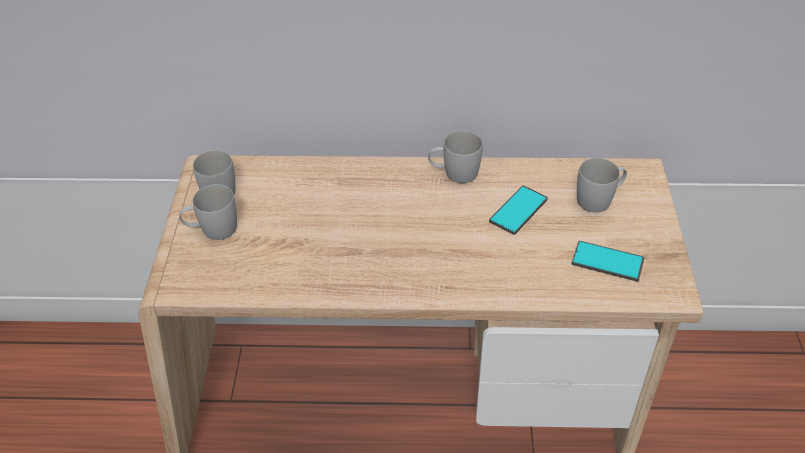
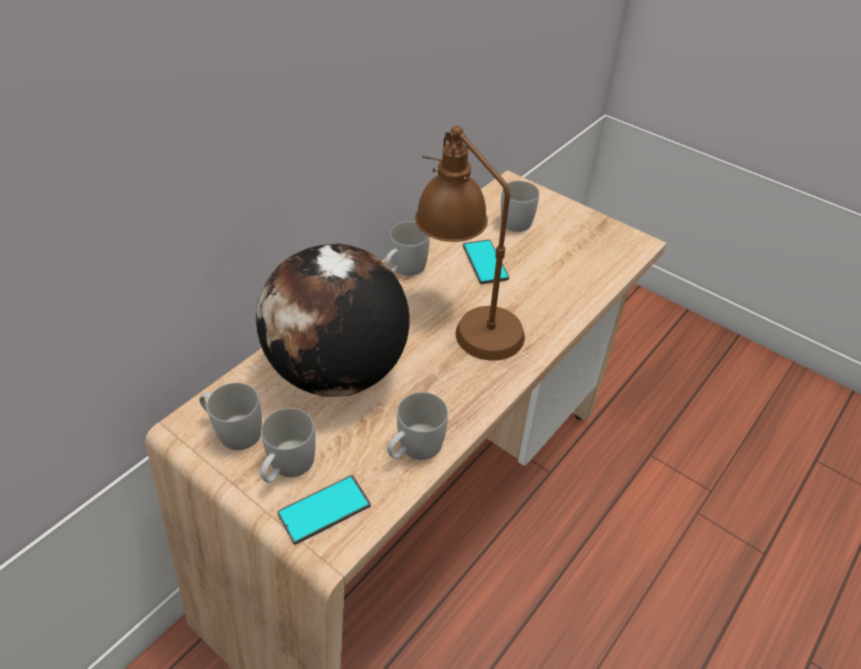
camera: 55 degrees left, 0 degrees up
phone [572,241,644,282] -> phone moved to [278,475,371,545]
none -> globe [256,244,410,397]
none -> white mug [387,392,448,460]
none -> brown table lamp [415,126,525,361]

